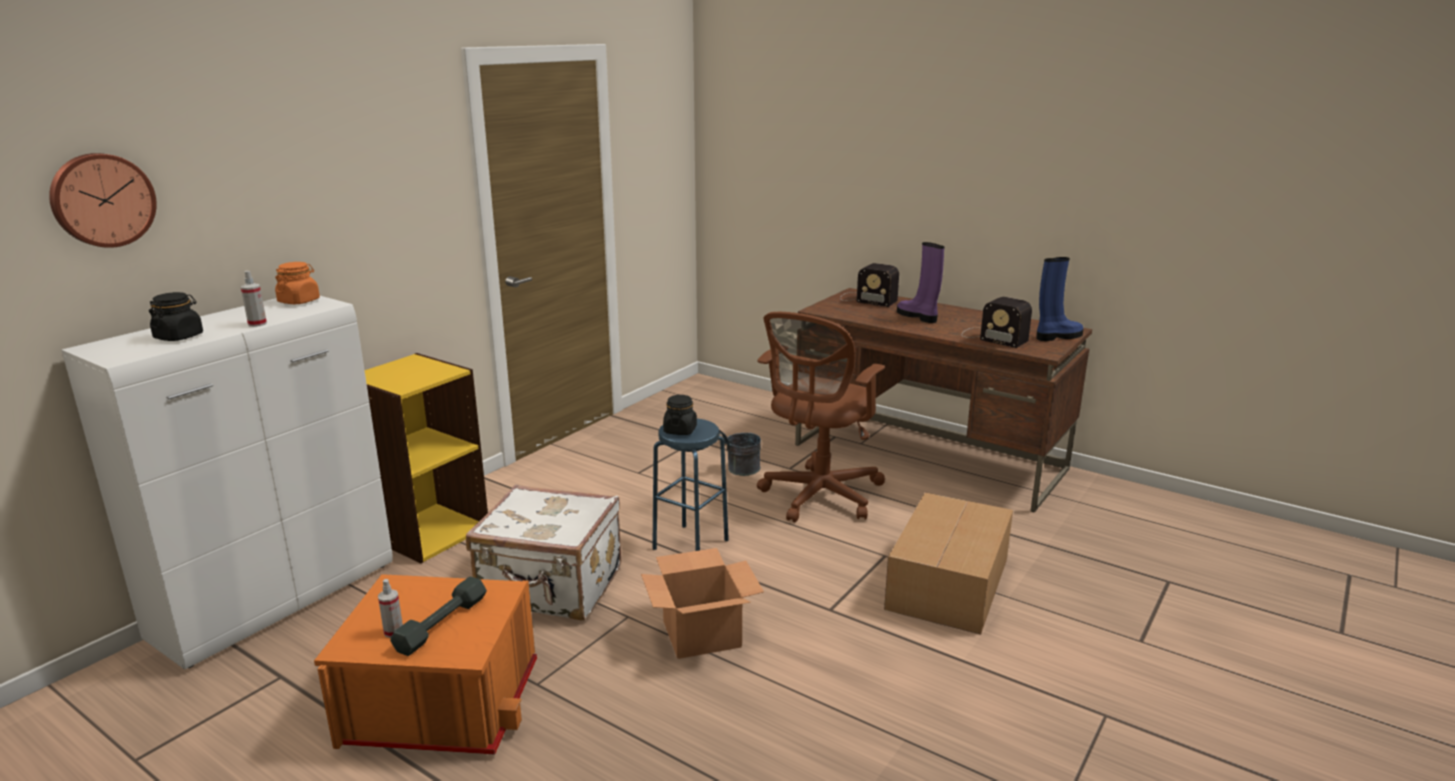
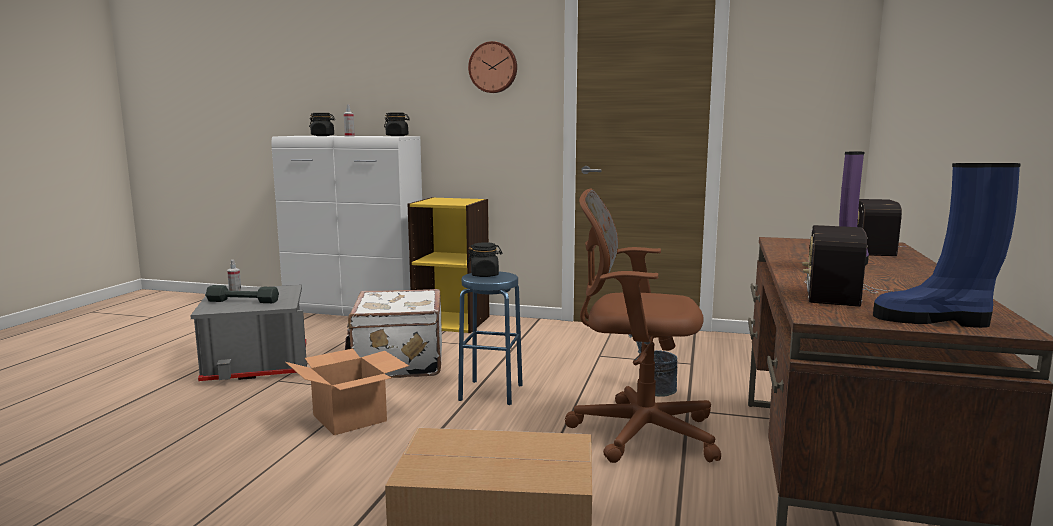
camera: 70 degrees right, 10 degrees down
wall clock [49,153,157,248] -> wall clock moved to [468,41,517,93]
orange jar [275,262,320,304] -> black jar [384,113,410,136]
orange storage box [314,574,537,755] -> grey storage box [190,285,307,381]
blue boot [1036,257,1084,341] -> blue boot turned 150 degrees clockwise [873,163,1021,328]

